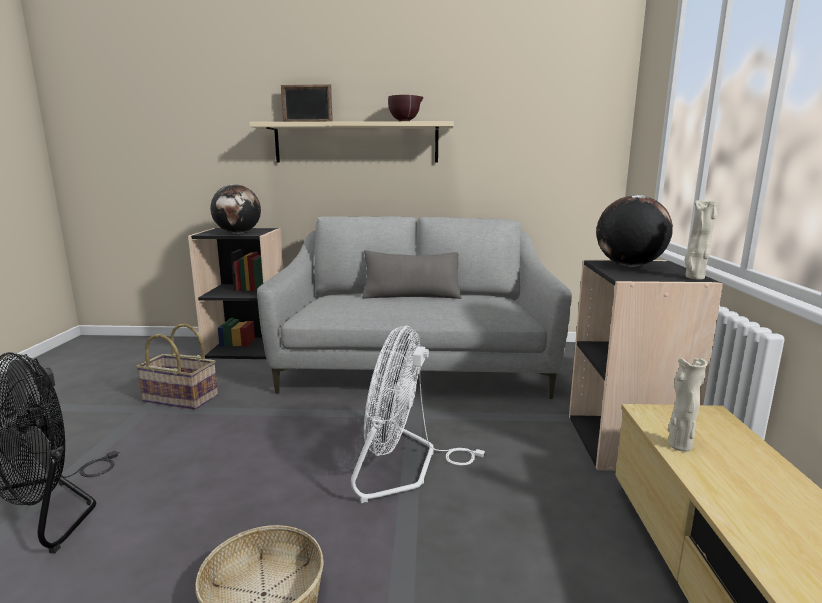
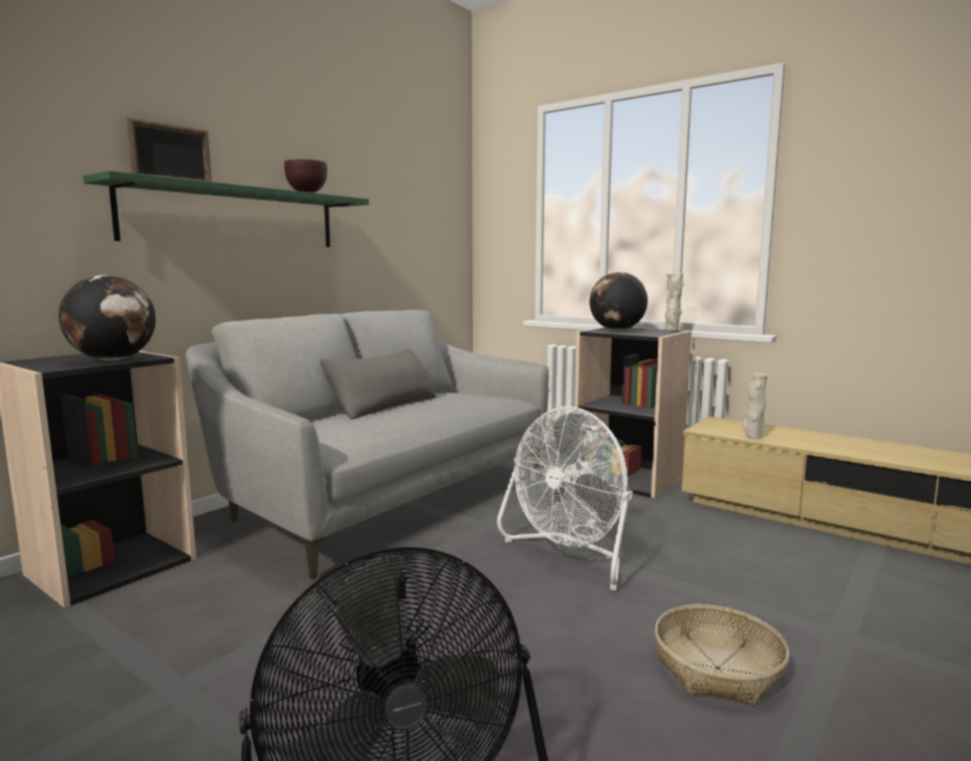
camera: 55 degrees left, 5 degrees down
basket [136,324,218,410] -> none
beige shelf [249,121,454,163] -> green shelf [83,171,369,247]

